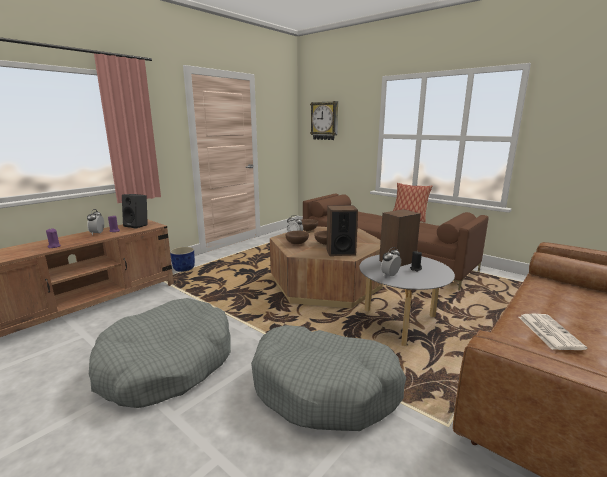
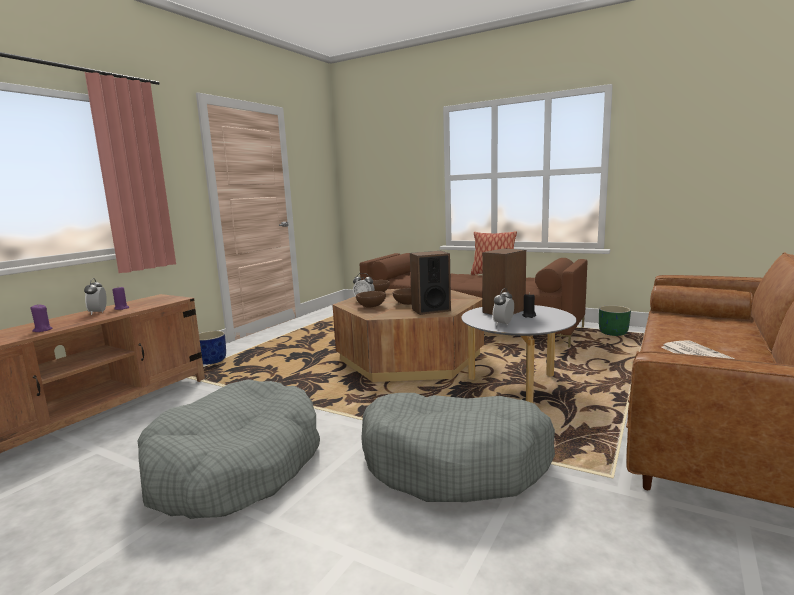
camera: 10 degrees left, 5 degrees down
black speaker [122,194,148,229] -> none
wall clock [310,101,338,140] -> none
none -> green planter [599,305,631,336]

